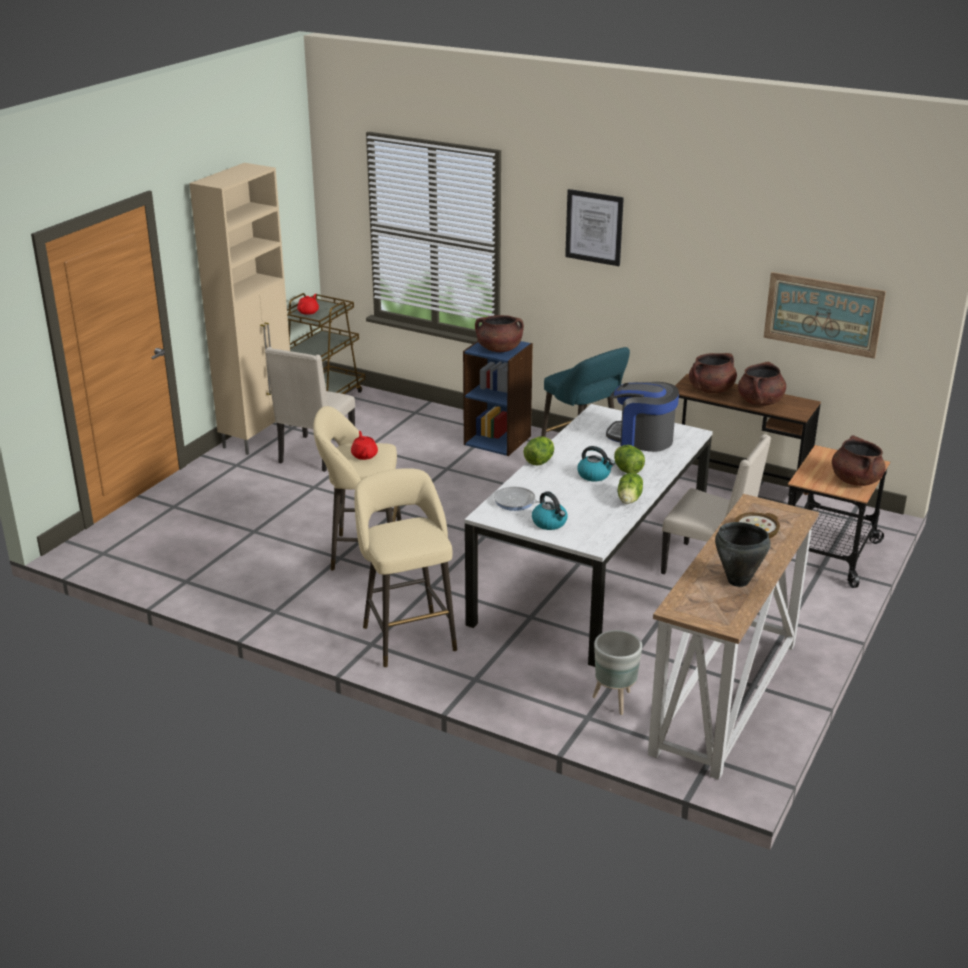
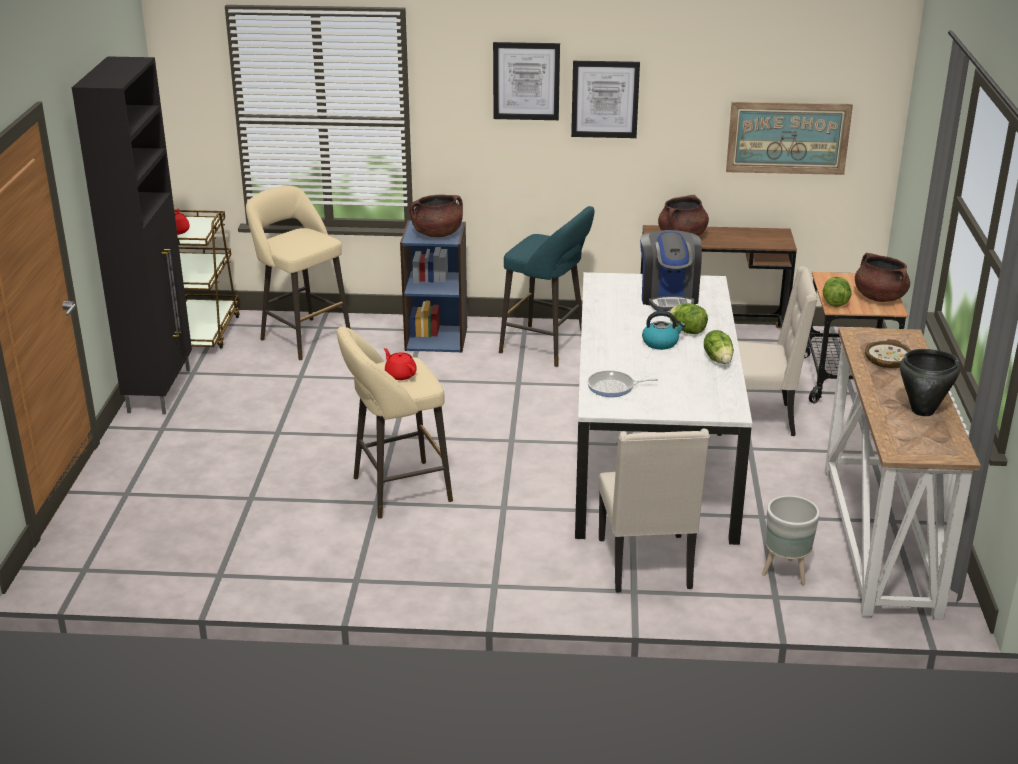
camera: 25 degrees left, 0 degrees up
beige cabinet [189,163,292,455] -> black cabinet [72,56,192,414]
beige chair [265,347,355,472] -> beige chair moved to [598,429,710,593]
beige stool [354,468,457,667] -> beige stool moved to [246,186,351,360]
lettuce [523,436,554,465] -> lettuce moved to [823,277,851,307]
kettle [532,491,567,530] -> none
coffee machine [606,382,679,452] -> coffee machine turned 90 degrees counterclockwise [640,230,702,311]
brown cooking pot [738,362,786,406] -> none
none -> picture [571,61,640,138]

